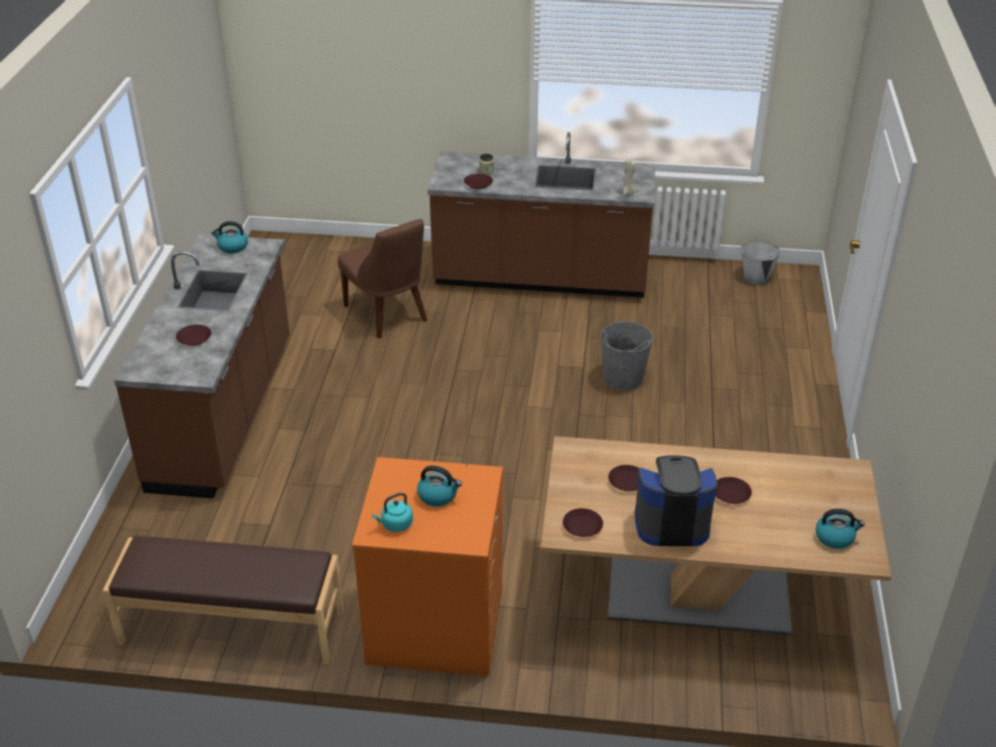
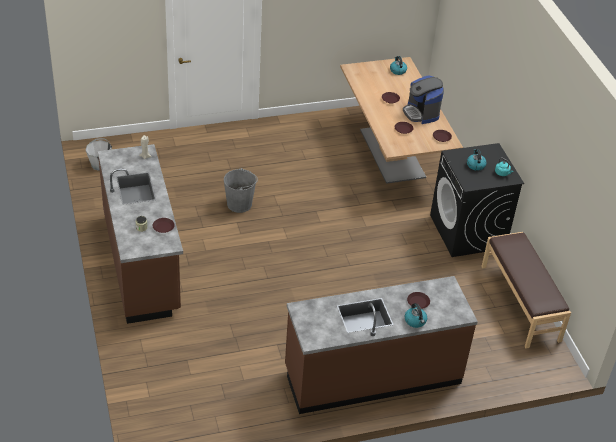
camera: 115 degrees left, 5 degrees up
kettle [211,221,248,253] -> kettle moved to [405,303,427,328]
brown chair [338,219,428,339] -> none
orange washing machine [352,457,503,676] -> black washing machine [430,143,524,257]

